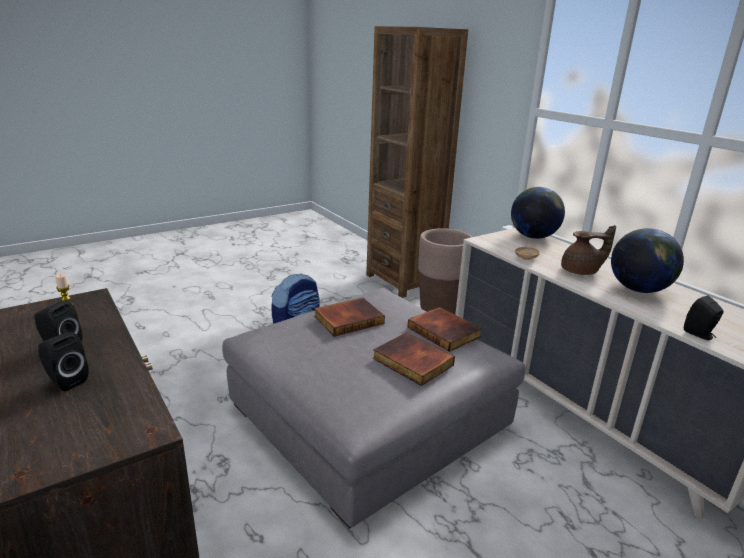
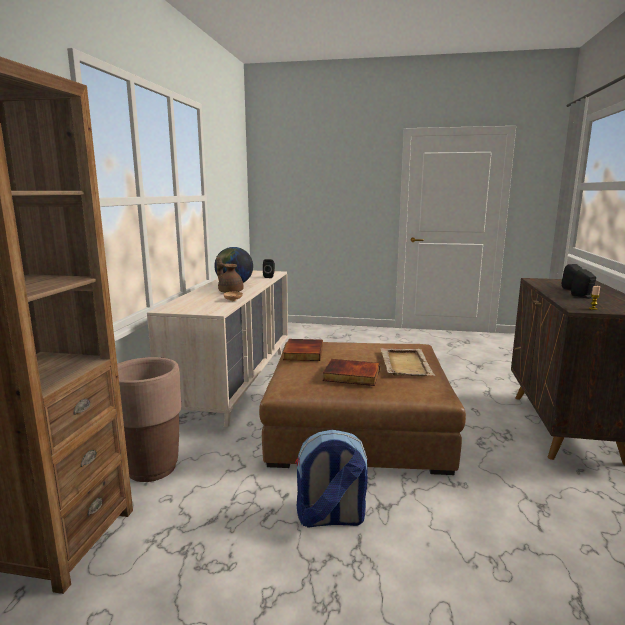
camera: 135 degrees left, 10 degrees down
grey ottoman [222,288,525,529] -> brown ottoman [259,342,466,475]
book [373,332,455,386] -> none
globe [511,187,565,239] -> none
none -> beige tray [380,348,435,376]

